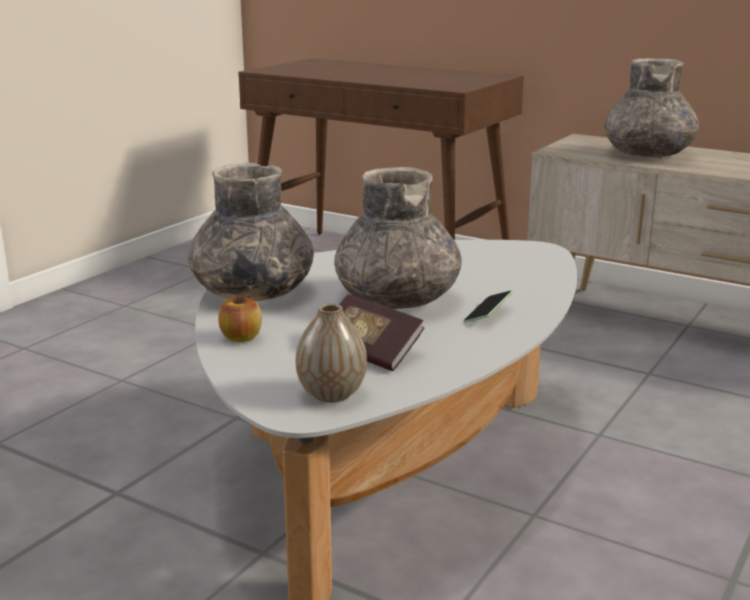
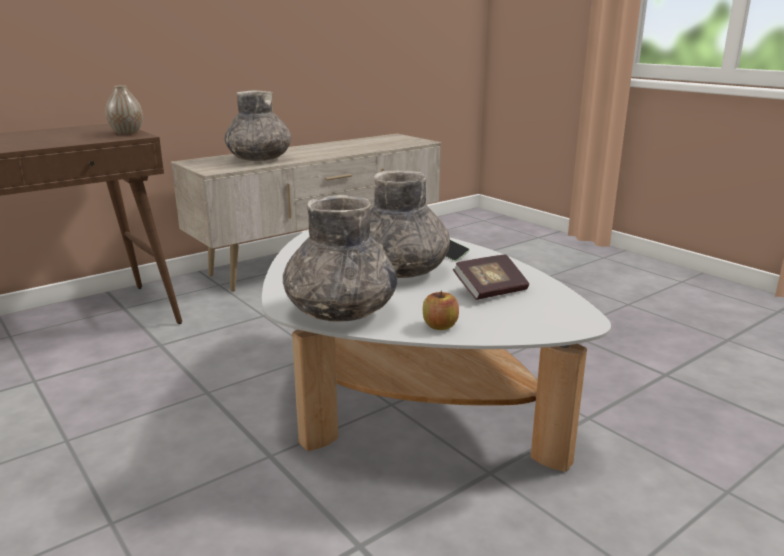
camera: 70 degrees left, 0 degrees up
vase [295,303,367,403] -> vase moved to [105,85,143,135]

